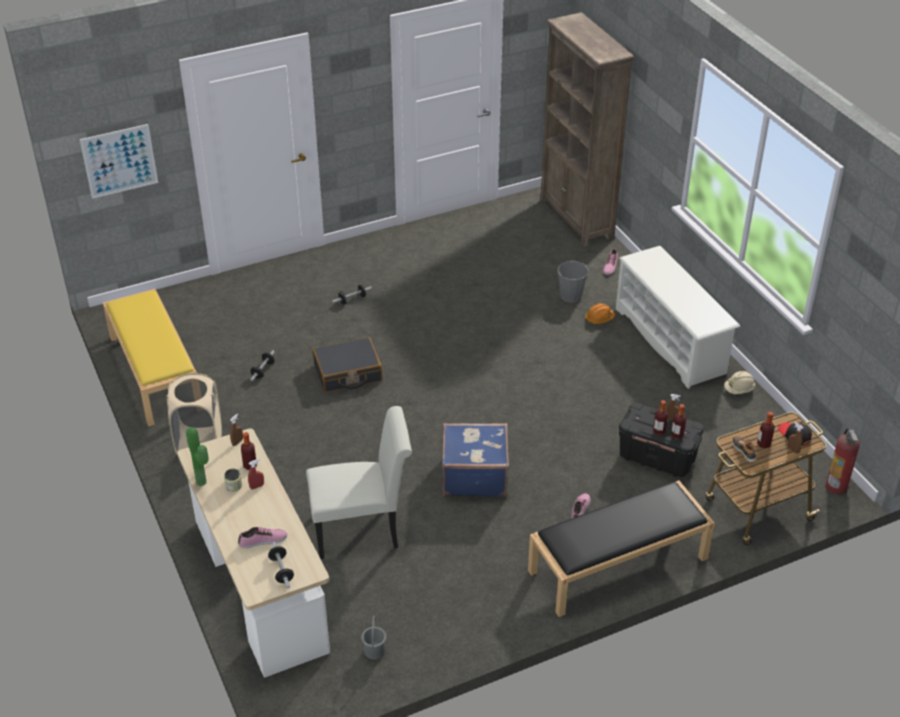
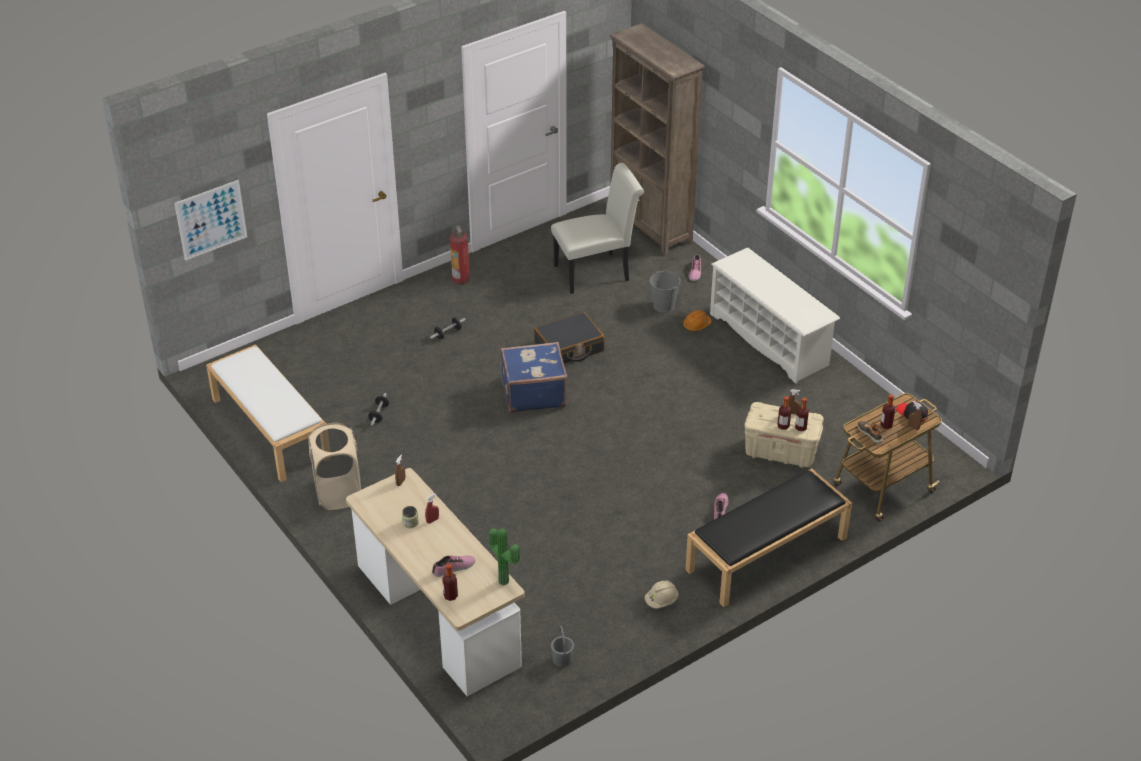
camera: 10 degrees left, 0 degrees up
yellow bench [103,289,197,427] -> white bench [206,344,326,482]
potted plant [186,427,209,486] -> potted plant moved to [489,528,520,585]
bottle [241,432,257,470] -> bottle moved to [442,564,458,601]
dumbbell [268,541,294,589] -> none
white chair [306,406,412,559] -> white chair moved to [551,163,644,294]
black suitcase [312,337,382,392] -> black suitcase moved to [534,312,605,364]
blue suitcase [442,423,509,497] -> blue suitcase moved to [501,342,567,413]
black storage box [619,403,704,477] -> beige storage box [745,402,824,468]
beige hard hat [724,371,755,394] -> beige hard hat moved to [645,581,679,609]
fire extinguisher [825,429,860,496] -> fire extinguisher moved to [450,226,470,285]

